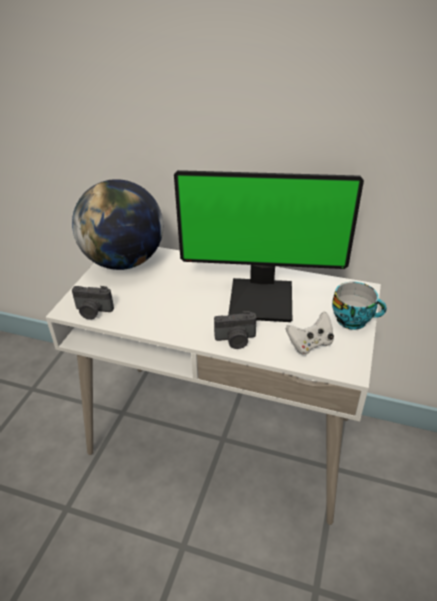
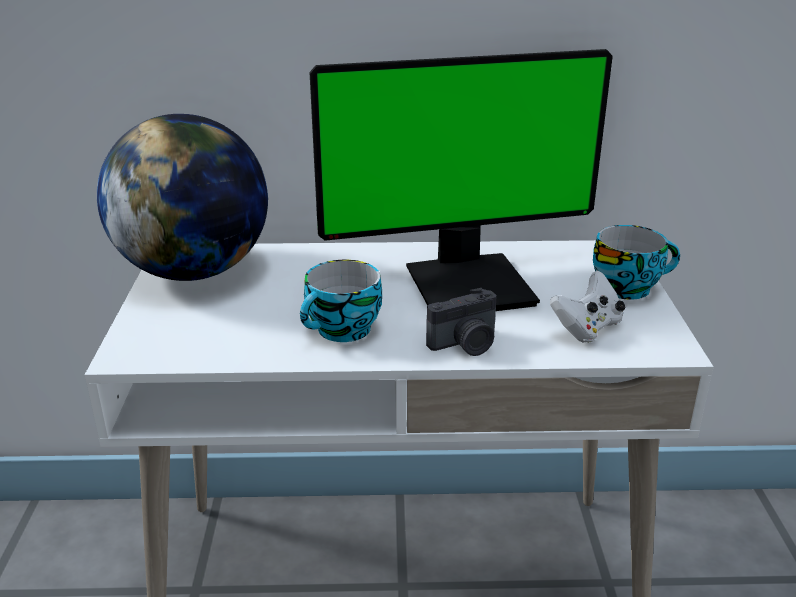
camera: 20 degrees left, 10 degrees down
camera [72,286,114,320] -> none
none -> cup [300,260,382,342]

